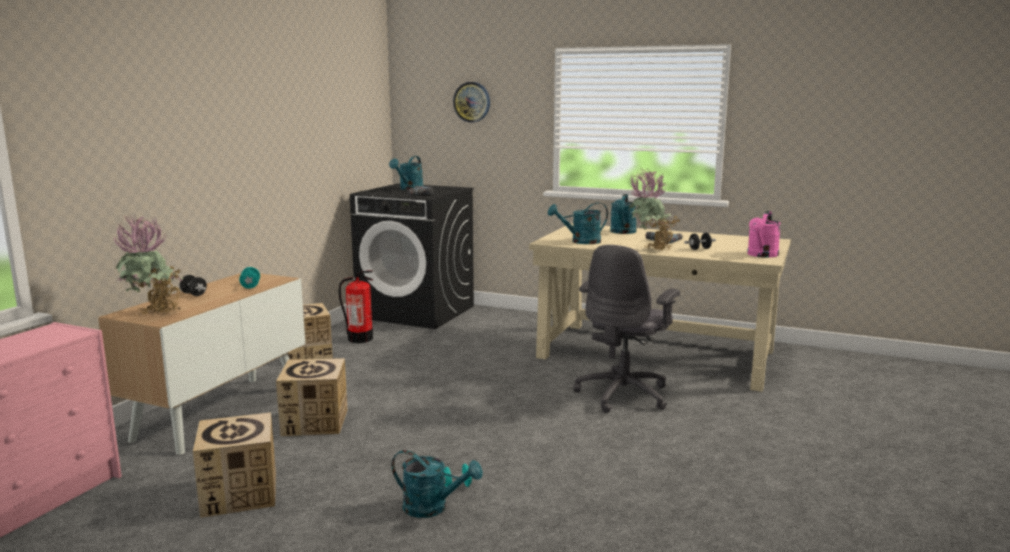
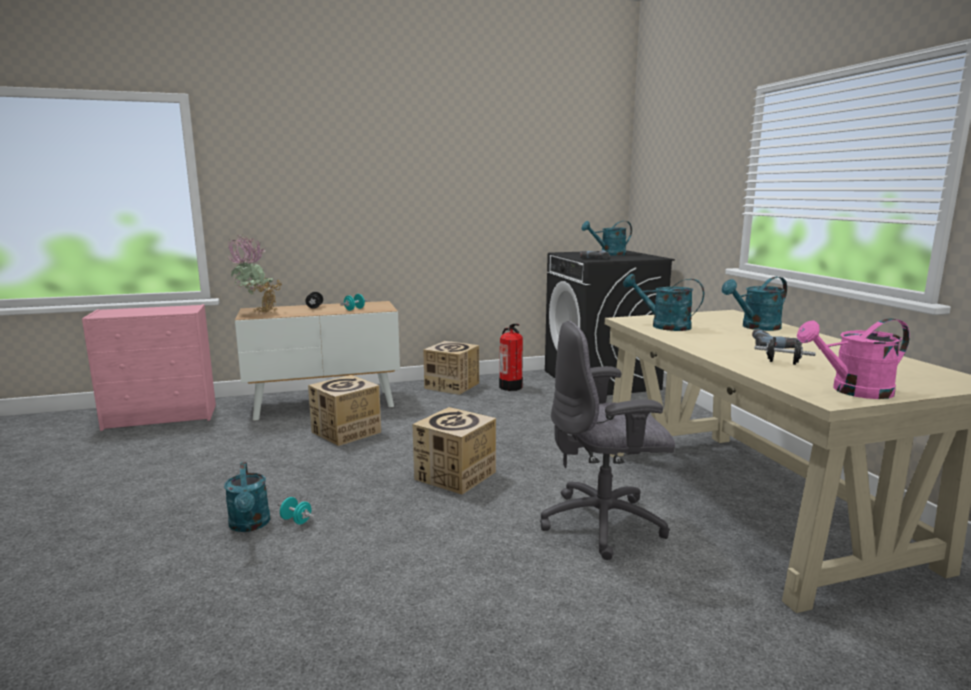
camera: 50 degrees right, 0 degrees up
cardboard box [193,412,276,518] -> cardboard box moved to [413,407,496,495]
wall clock [453,82,490,122] -> none
potted plant [629,168,681,251] -> none

